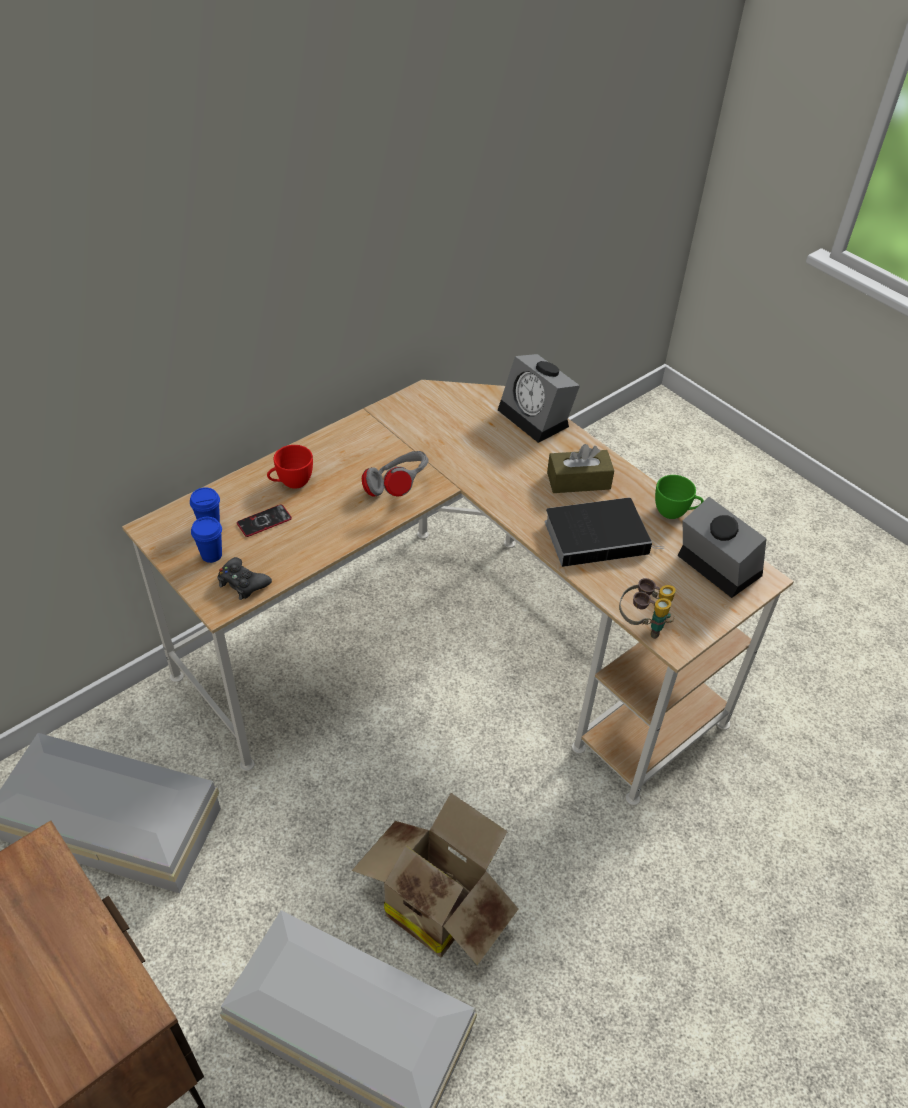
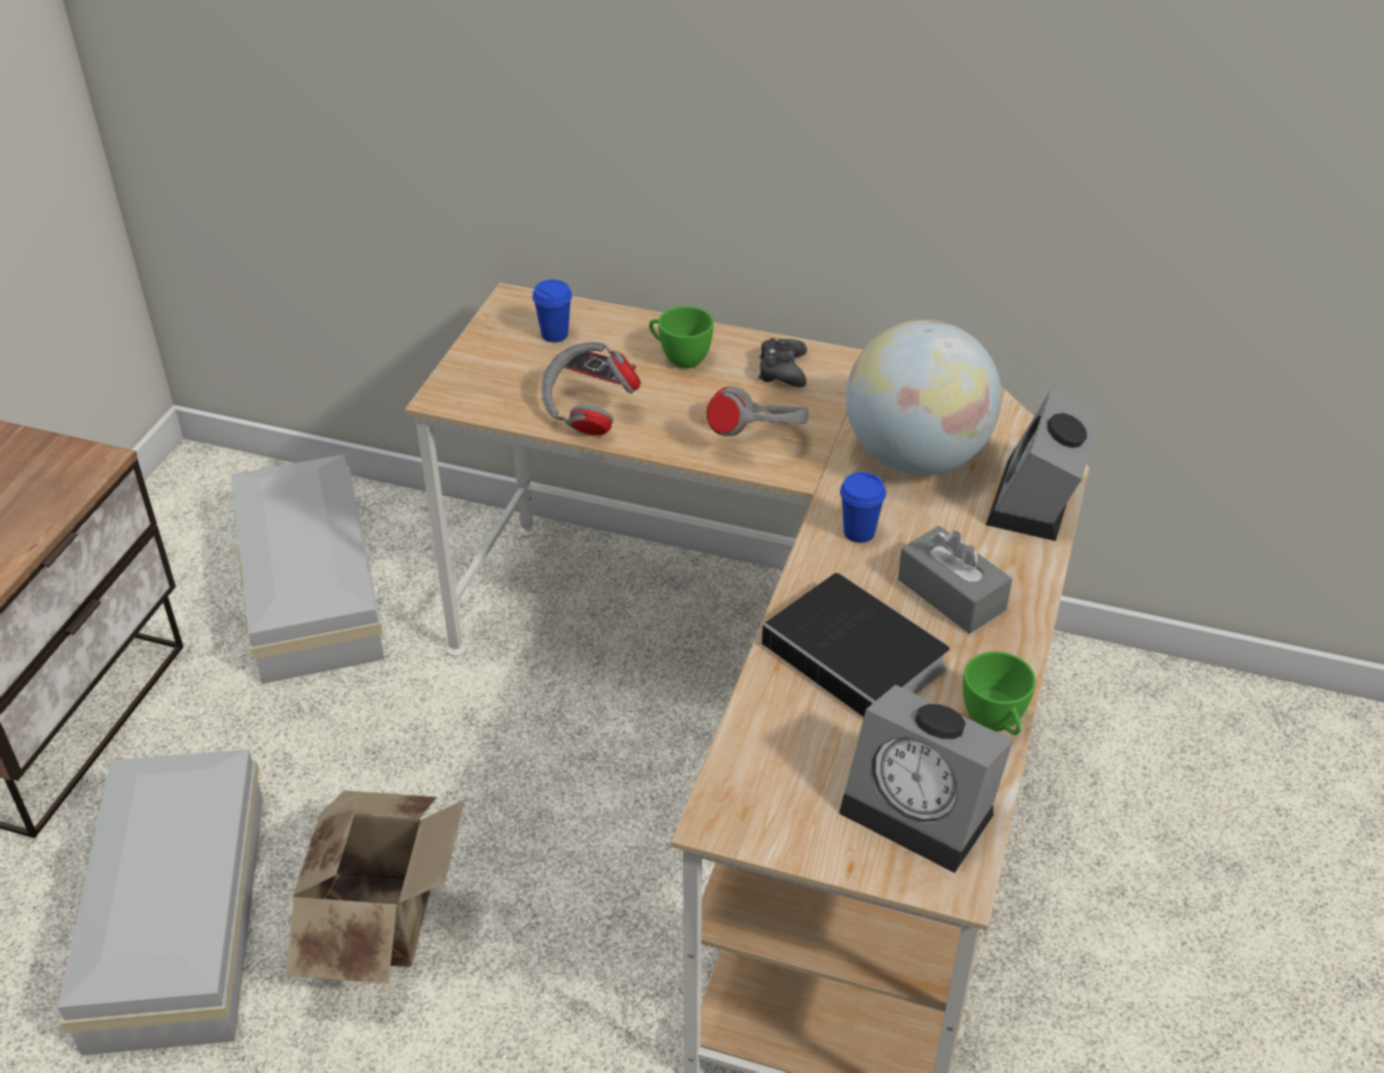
camera: 60 degrees right, 5 degrees down
blue cup [191,517,222,563] -> blue cup moved to [840,472,886,543]
black game controller [218,557,272,600] -> black game controller moved to [758,338,807,387]
red cup [267,445,313,489] -> green cup [649,306,713,368]
brown tissue box [547,444,614,493] -> grey tissue box [898,526,1012,634]
binoculars [619,578,676,639] -> none
alarm clock [678,497,767,598] -> alarm clock turned 105 degrees clockwise [839,685,1013,873]
none -> grey headphones [541,342,641,436]
none -> globe [846,320,1002,475]

